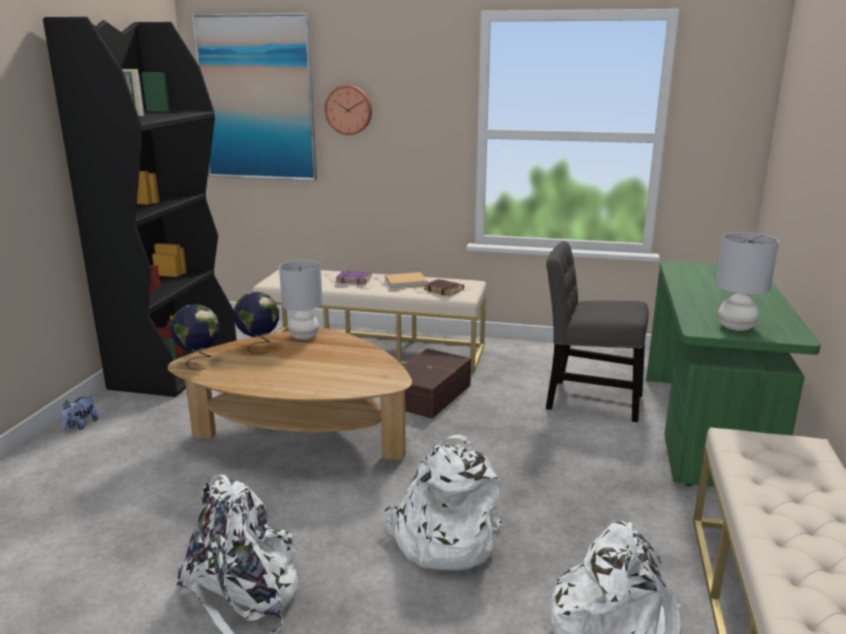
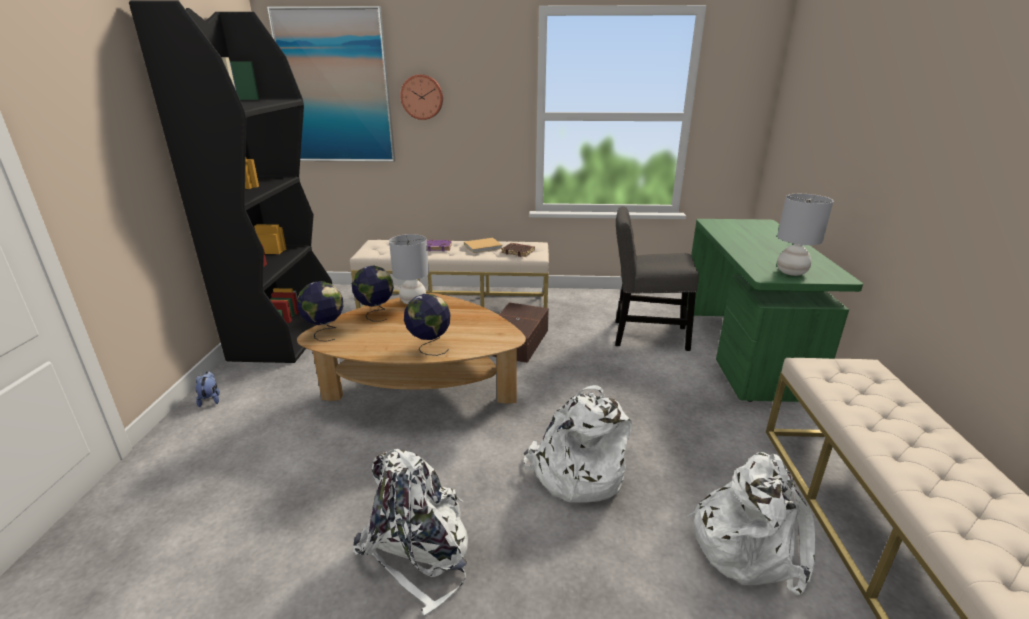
camera: 10 degrees left, 5 degrees up
plush toy [61,395,99,430] -> plush toy turned 150 degrees clockwise [196,371,220,407]
none -> globe [404,294,451,356]

